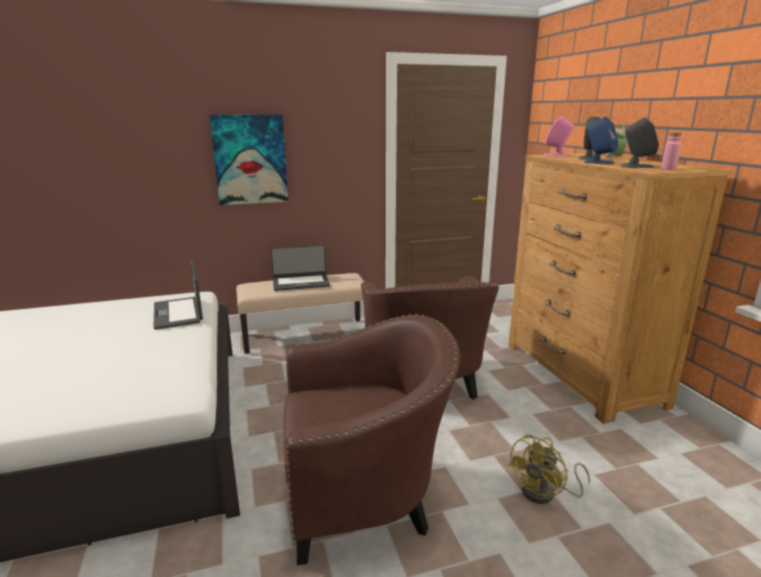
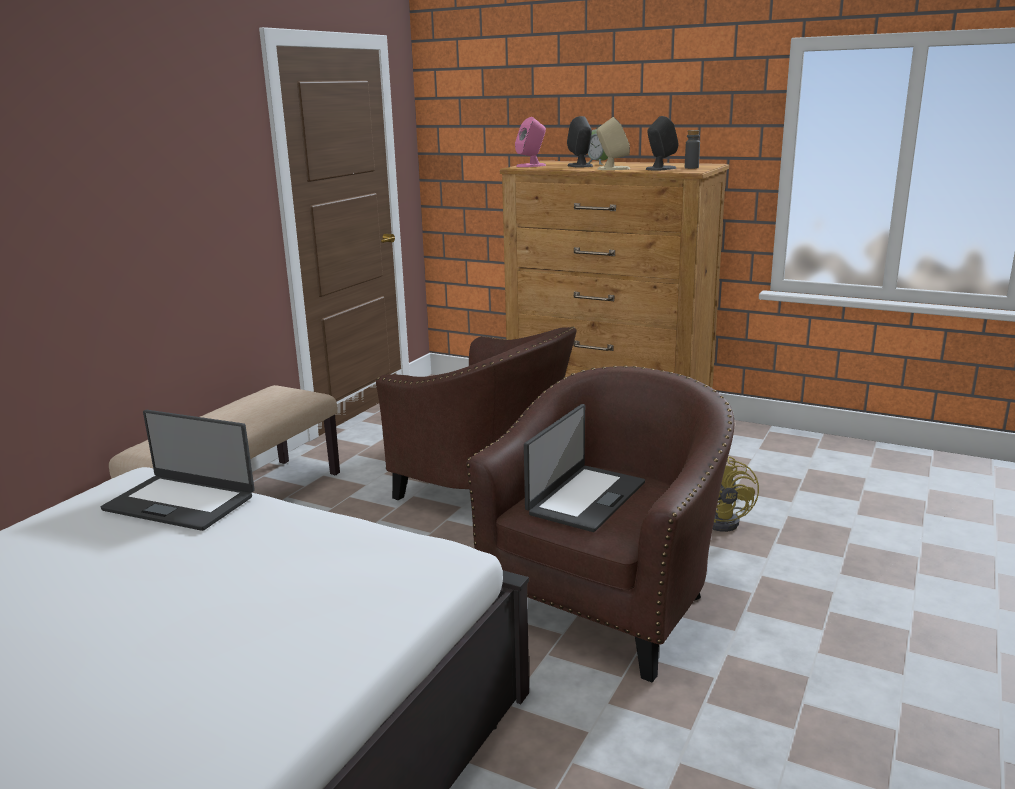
camera: 45 degrees left, 0 degrees up
picture [209,114,288,205] -> none
laptop [271,245,330,291] -> laptop moved to [524,404,645,532]
blue speaker [584,117,618,164] -> beige speaker [597,117,630,170]
pink bottle [661,132,682,170] -> grey bottle [685,130,700,169]

